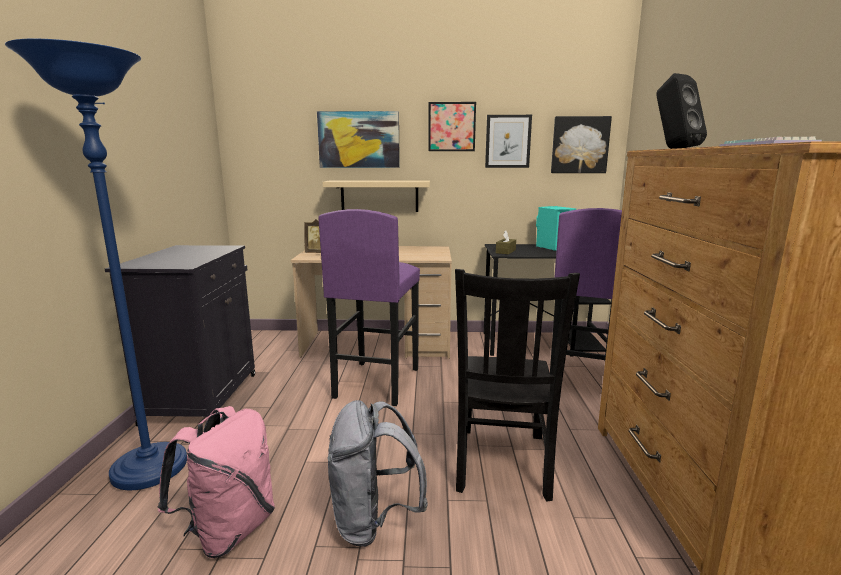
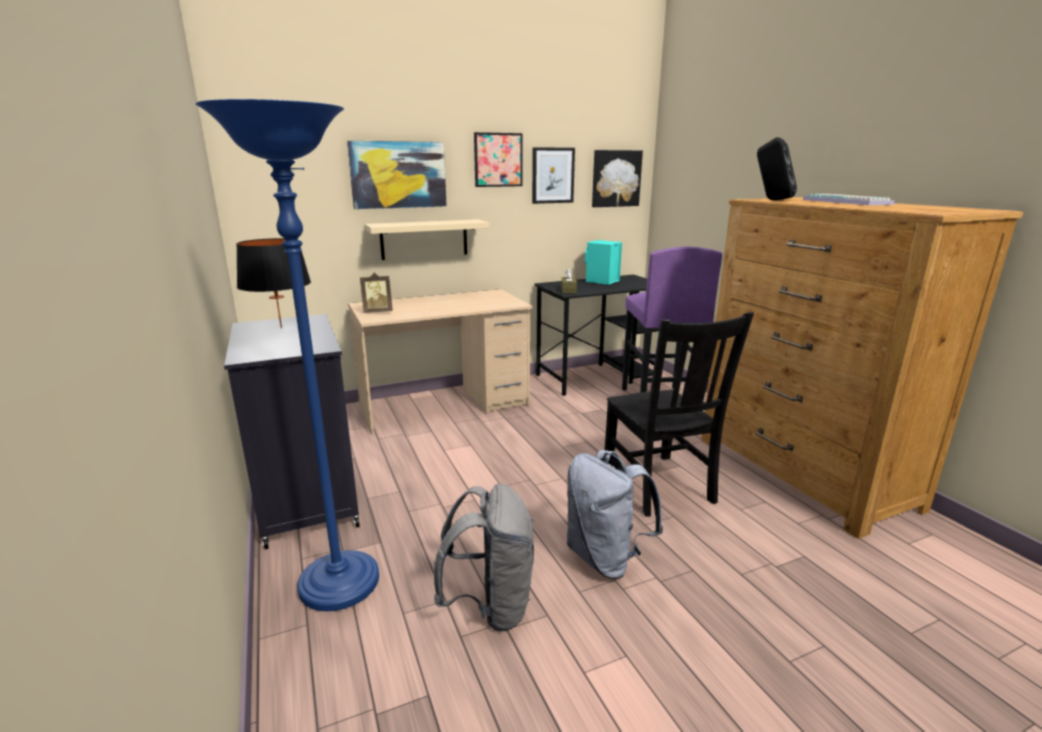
camera: 25 degrees left, 5 degrees up
pink backpack [157,406,275,558] -> grey backpack [434,484,534,632]
purple stool [318,209,420,406] -> none
none -> black table lamp [236,238,311,328]

